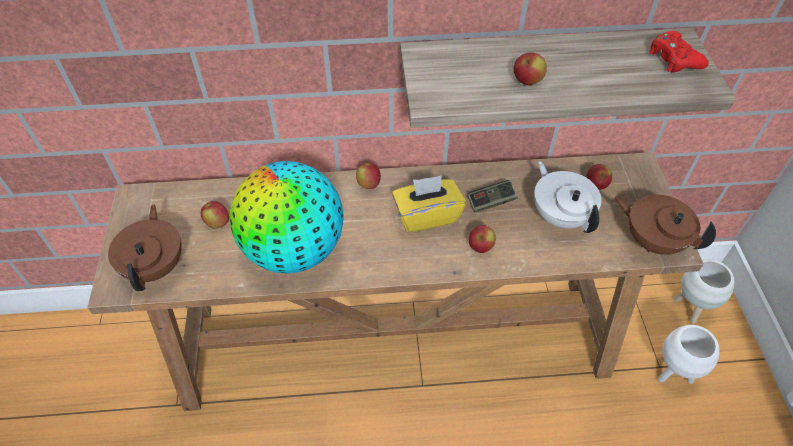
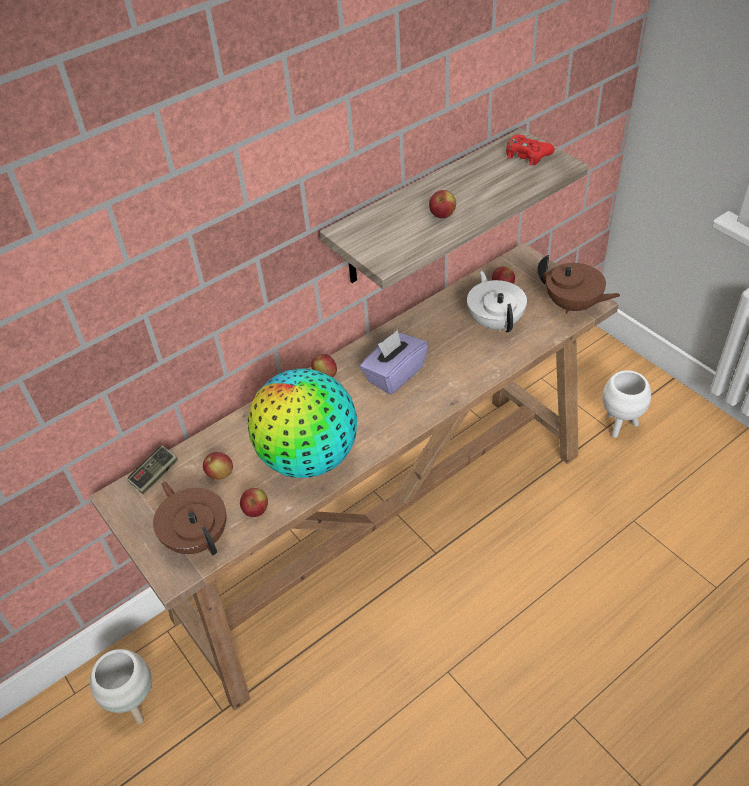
camera: 30 degrees left, 5 degrees down
yellow tissue box [392,175,466,232] -> purple tissue box [360,330,428,394]
game controller [468,180,518,213] -> game controller moved to [128,446,178,494]
apple [469,225,496,253] -> apple moved to [240,488,268,517]
white teapot [534,161,602,233] -> white teapot turned 45 degrees clockwise [467,271,527,332]
brown teapot [614,194,716,255] -> brown teapot turned 150 degrees counterclockwise [537,255,620,314]
white planter [673,259,735,323] -> white planter moved to [90,649,152,724]

